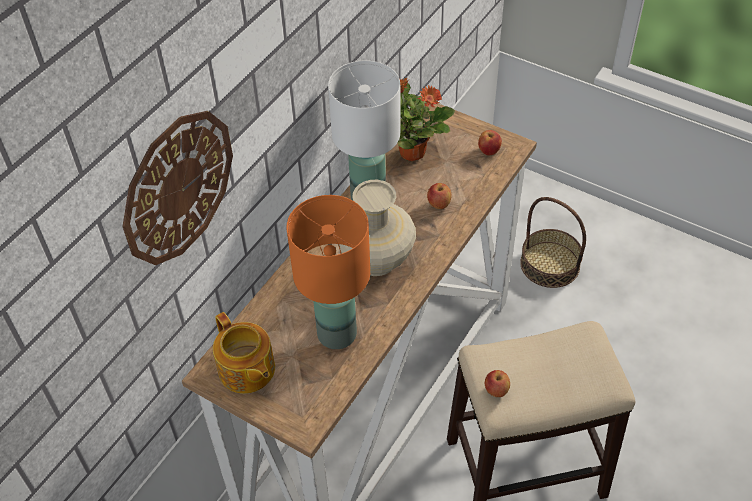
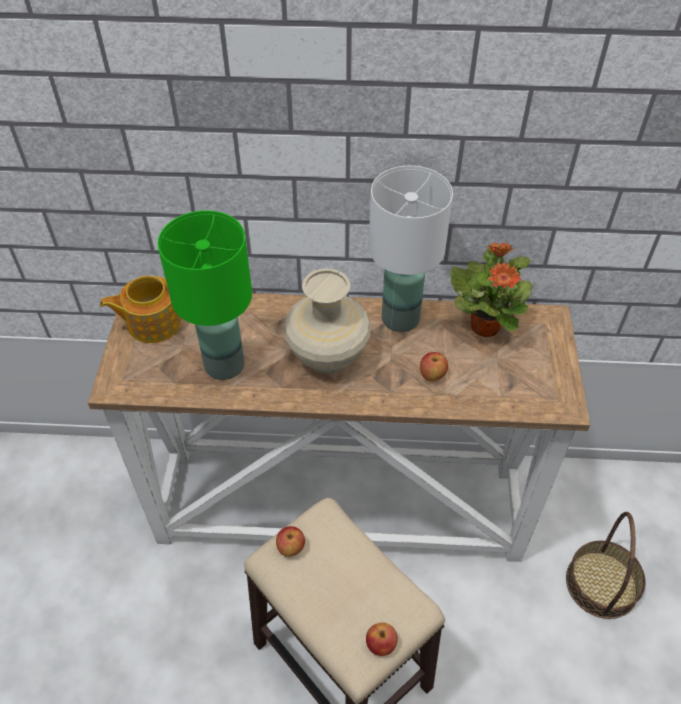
camera: 60 degrees right, 0 degrees up
wall clock [122,111,233,265] -> none
teapot [213,312,275,394] -> teapot turned 45 degrees clockwise [100,275,182,343]
orange table lamp [286,195,370,349] -> green table lamp [158,210,252,380]
apple [478,130,502,155] -> apple moved to [366,623,398,656]

